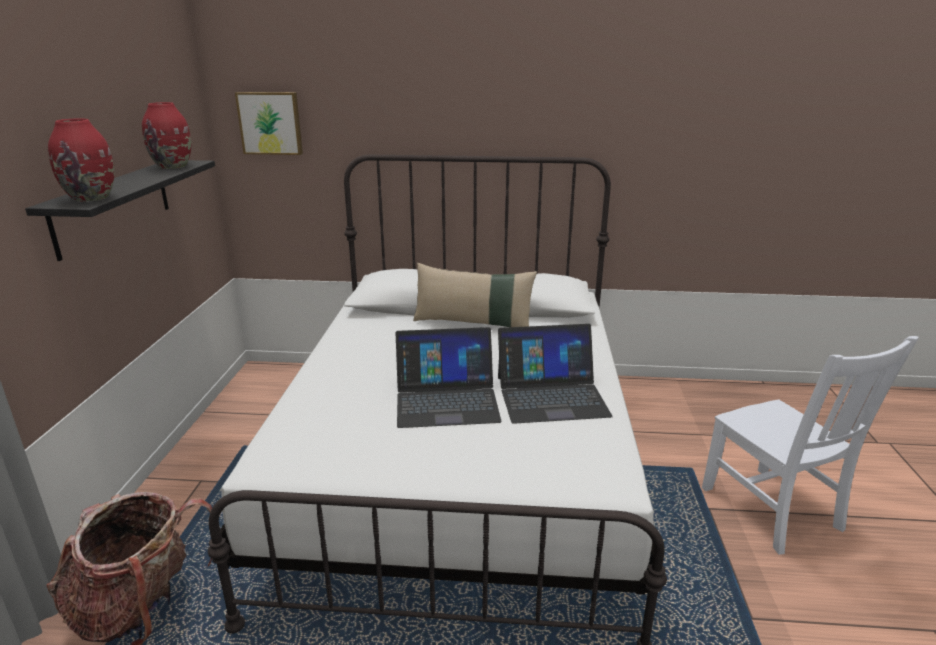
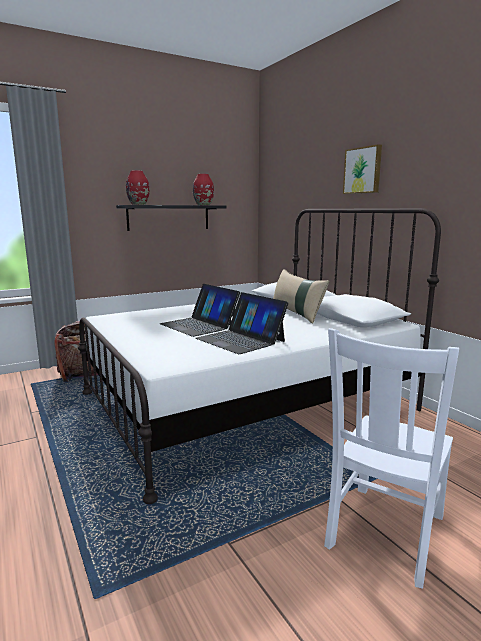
camera: 55 degrees right, 10 degrees down
picture [235,92,303,155] -> picture moved to [343,144,382,194]

